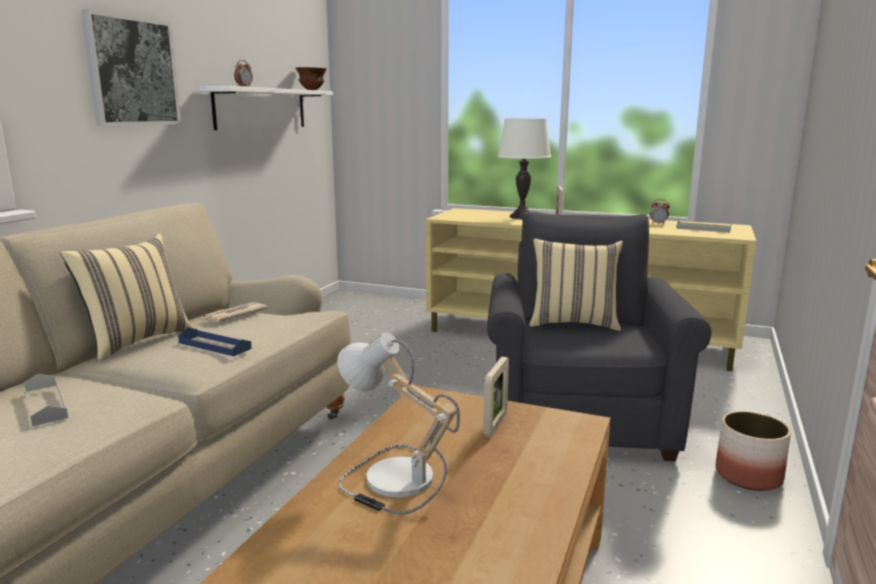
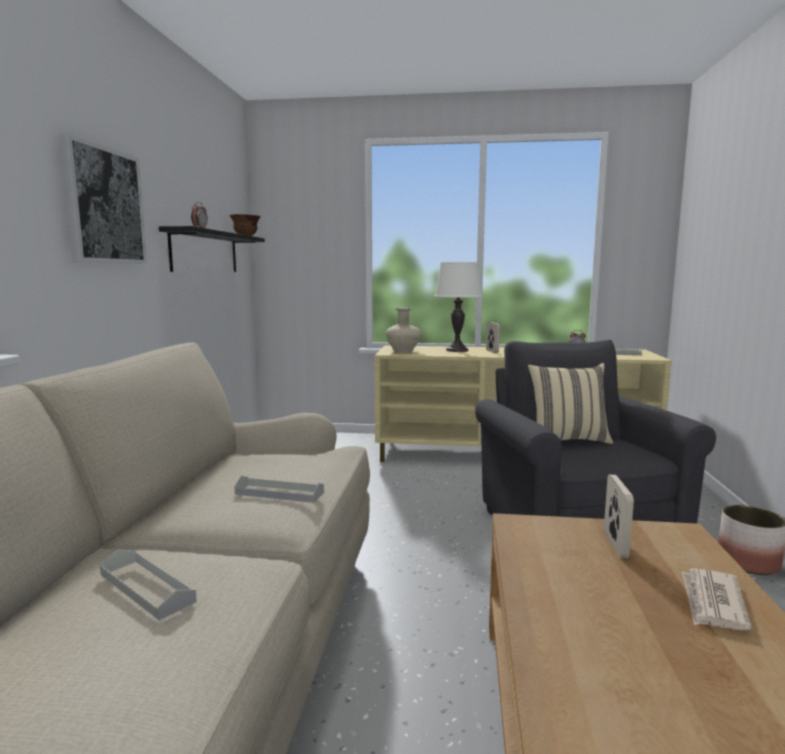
camera: 15 degrees left, 5 degrees down
beige pillow [60,234,194,361] -> none
blue tray [178,327,252,356] -> grey tray [234,476,324,503]
white shelf [199,86,333,130] -> black shelf [159,226,265,272]
newspaper [202,302,268,322] -> newspaper moved to [682,568,752,631]
table lamp [337,332,460,515] -> none
none -> beige vase [386,308,421,353]

